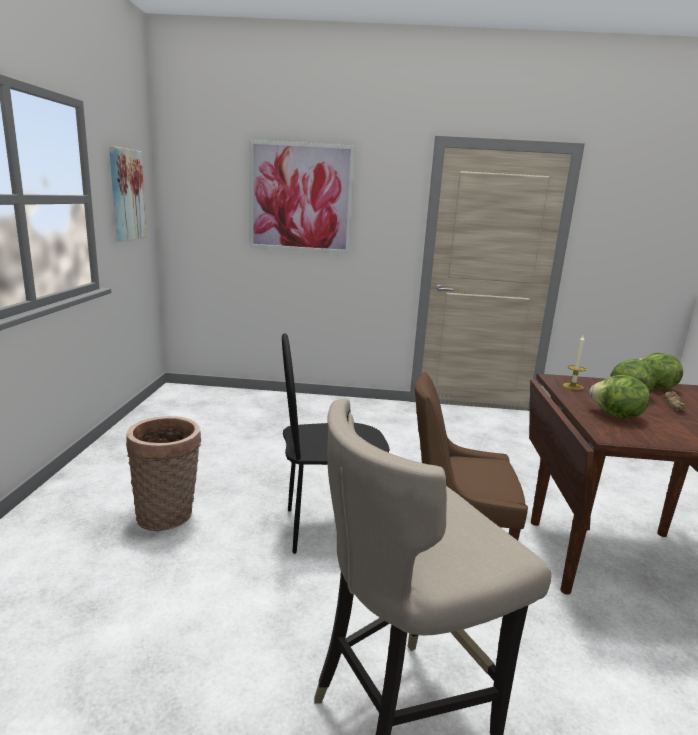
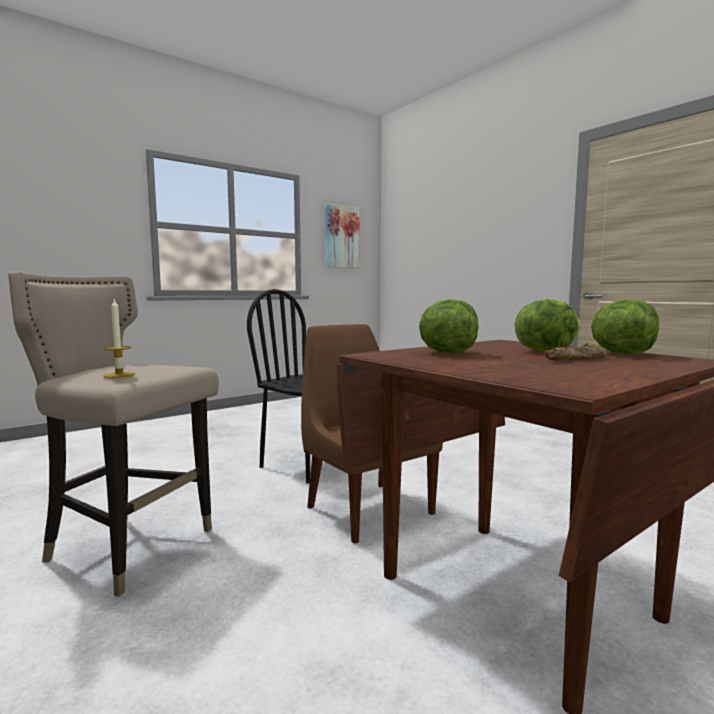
camera: 50 degrees right, 10 degrees down
basket [126,416,201,531] -> none
picture [249,140,355,254] -> none
candle [563,336,586,390] -> candle moved to [103,300,135,378]

